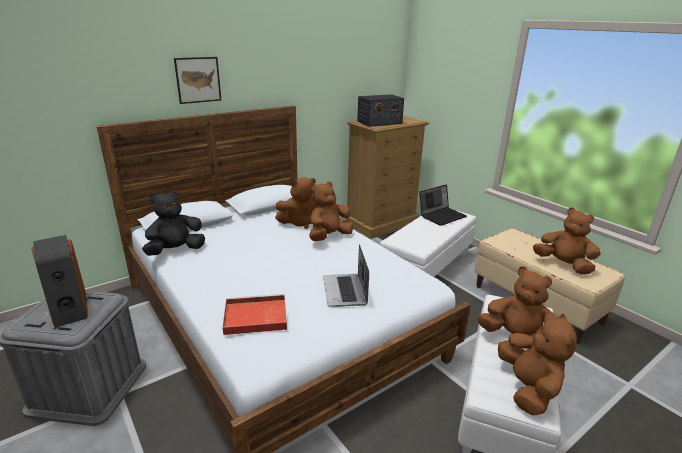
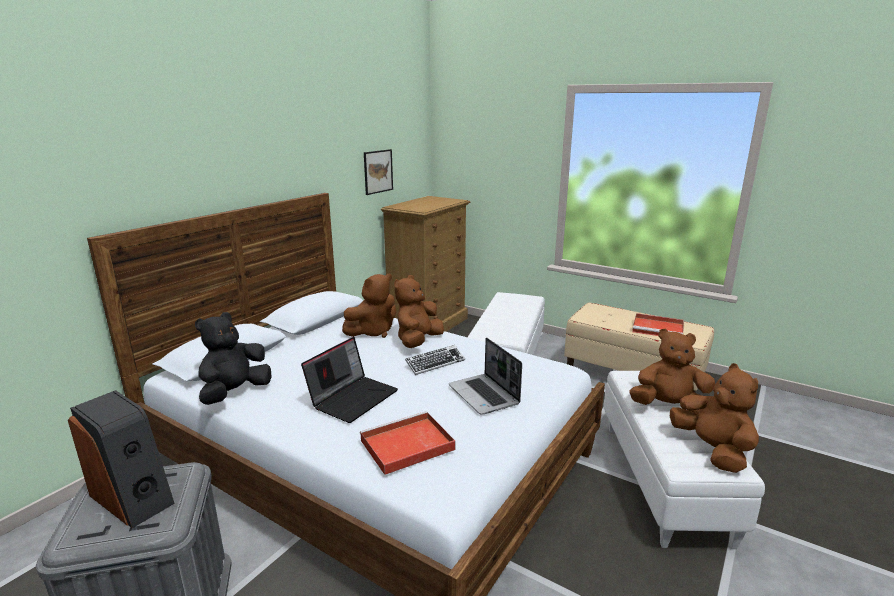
camera: 20 degrees left, 5 degrees down
picture [174,57,221,104] -> picture moved to [364,149,393,195]
radio [357,94,404,127] -> none
laptop [419,184,467,226] -> laptop moved to [301,337,398,423]
brown plush toy [533,208,601,274] -> red tray [632,313,684,336]
none -> keyboard [405,345,465,375]

